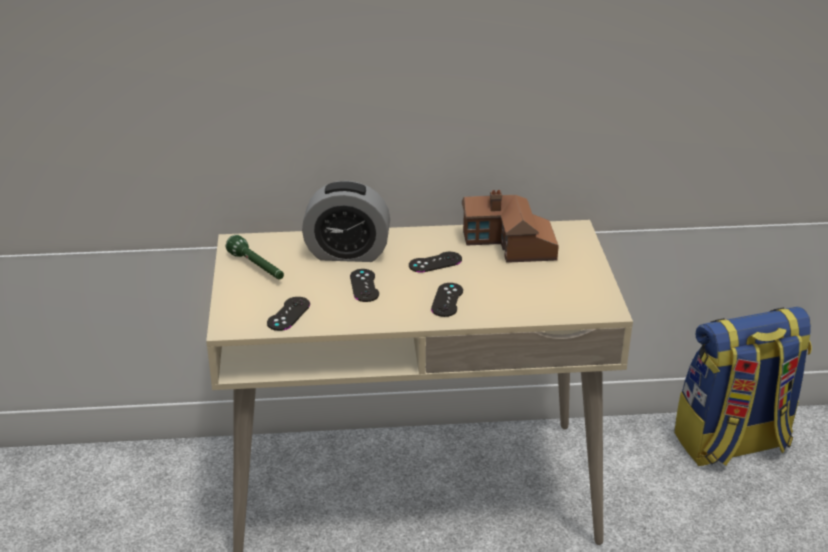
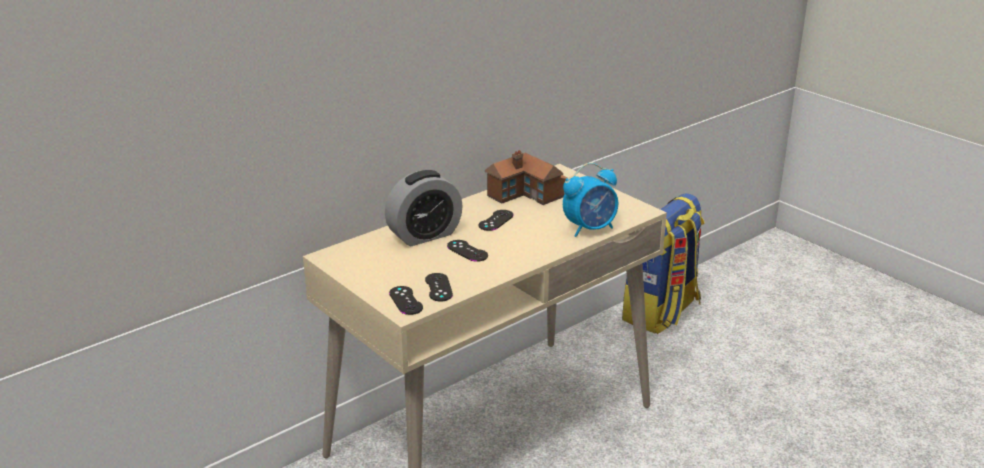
camera: 35 degrees left, 5 degrees down
green flashlight [226,235,284,279] -> none
black game controller [431,283,463,317] -> black game controller moved to [389,286,423,315]
none -> alarm clock [563,163,618,237]

